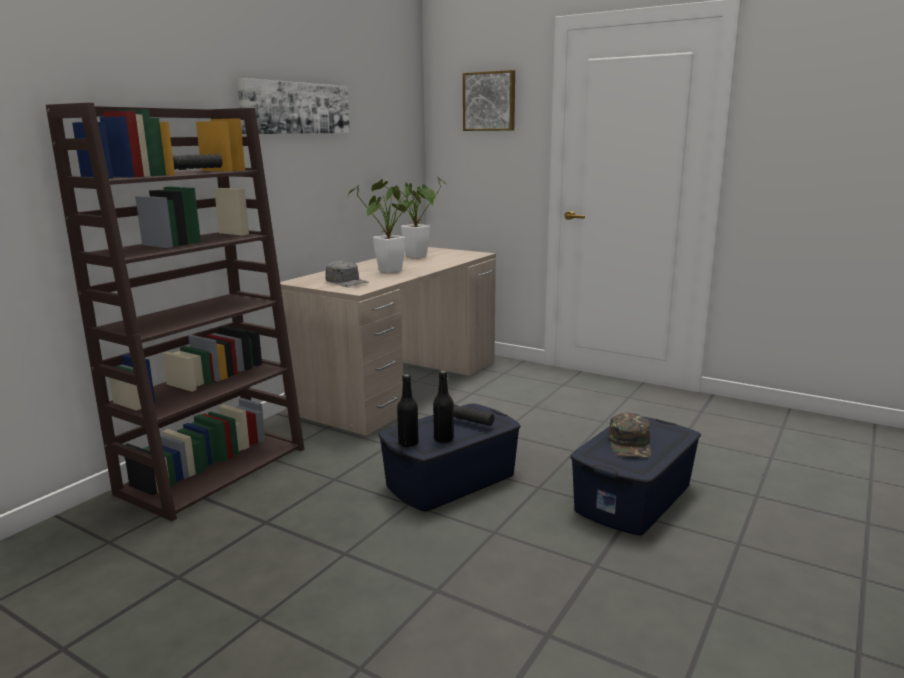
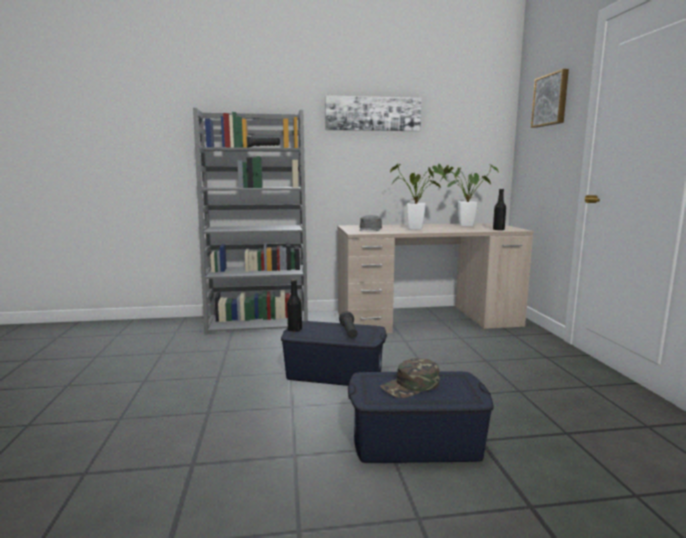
camera: 50 degrees right, 5 degrees down
brown bookcase [46,102,305,521] -> grey bookcase [193,108,308,335]
black bottle [433,371,454,443] -> black bottle moved to [493,189,506,230]

